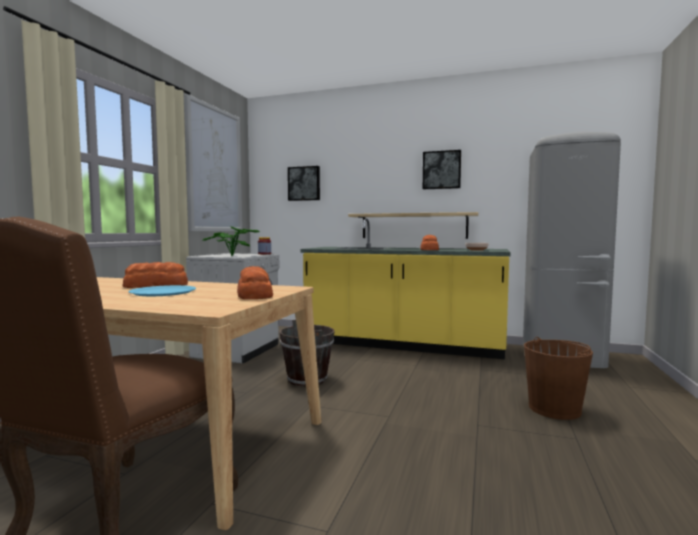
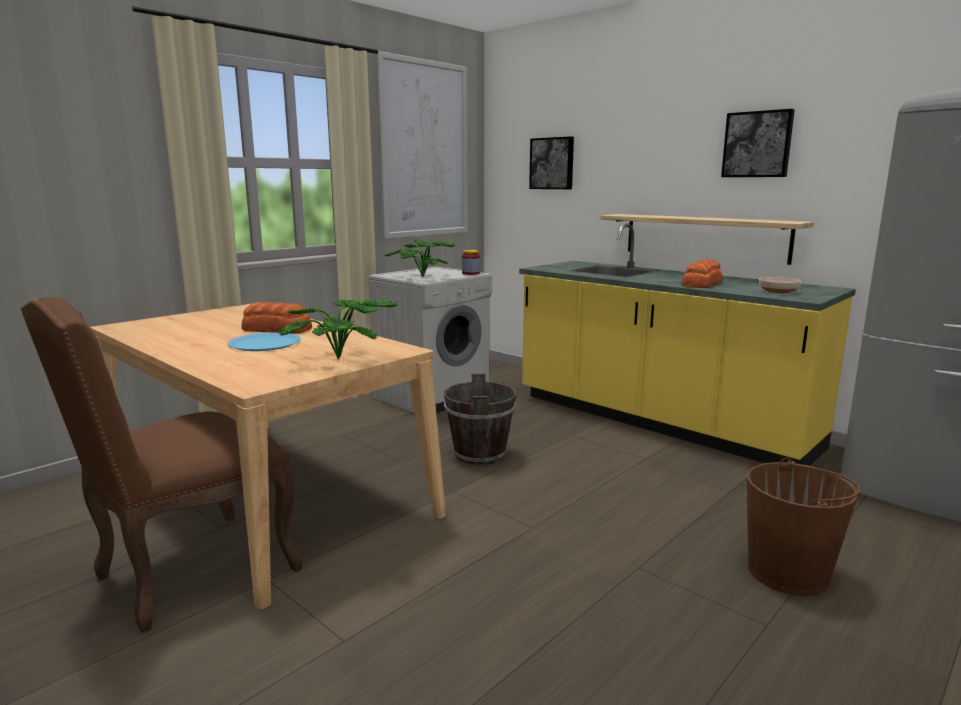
camera: 25 degrees right, 10 degrees up
bread [237,266,273,299] -> potted plant [279,297,398,359]

